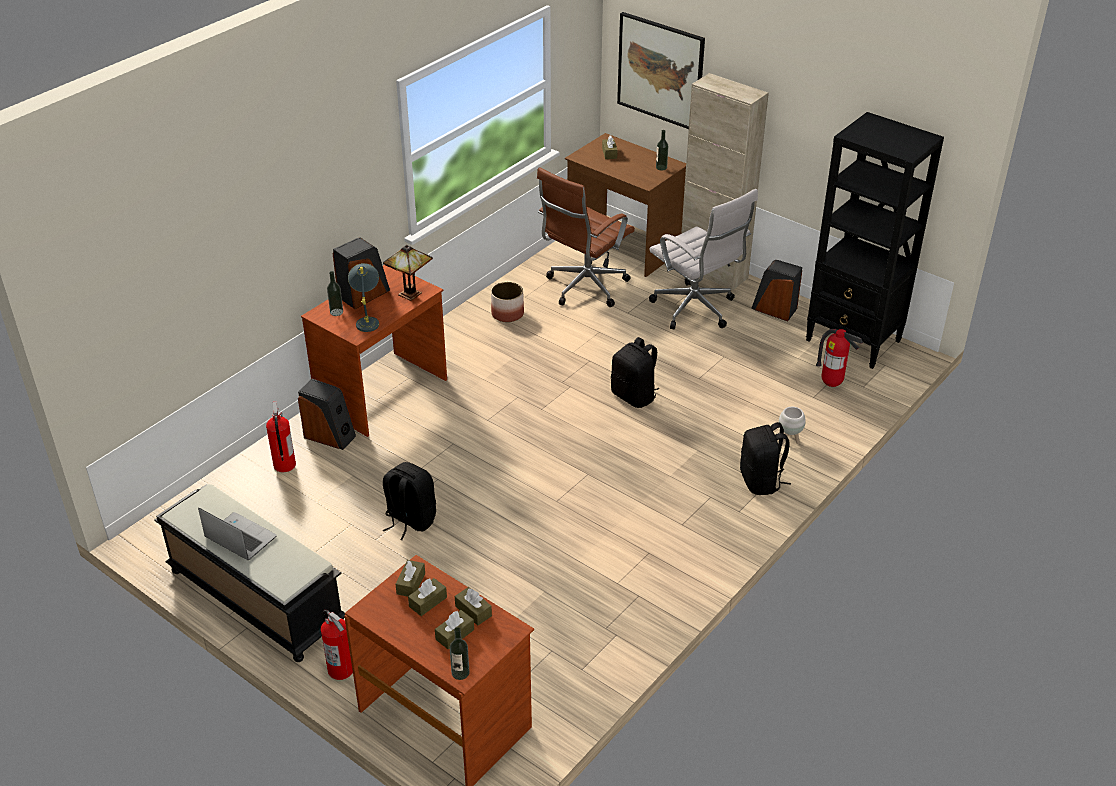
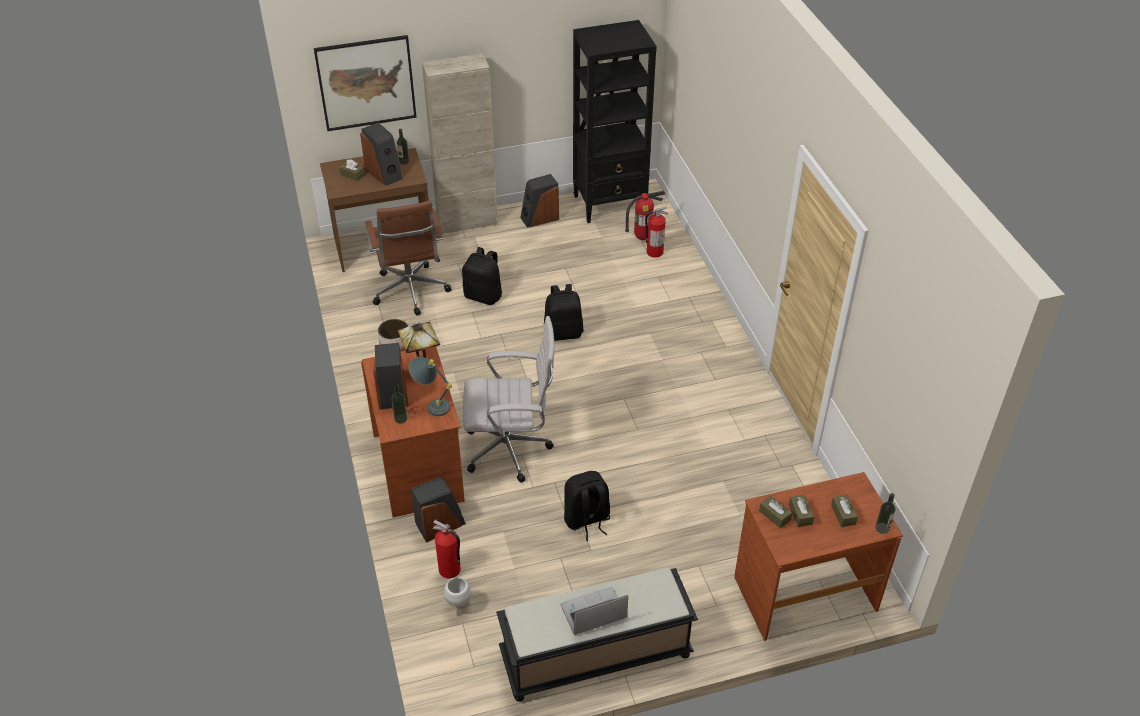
camera: 55 degrees left, 5 degrees up
fire extinguisher [321,610,353,680] -> fire extinguisher moved to [645,206,668,257]
brown tissue box [455,587,492,626] -> none
white office chair [649,189,758,329] -> white office chair moved to [463,316,555,483]
black backpack [740,422,791,495] -> black backpack moved to [462,247,502,305]
white planter [779,407,806,444] -> white planter moved to [444,577,471,616]
none -> speaker [360,123,402,186]

